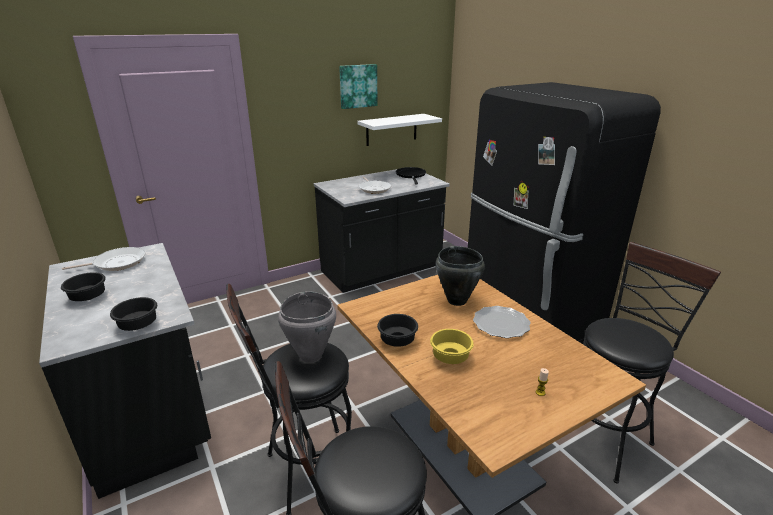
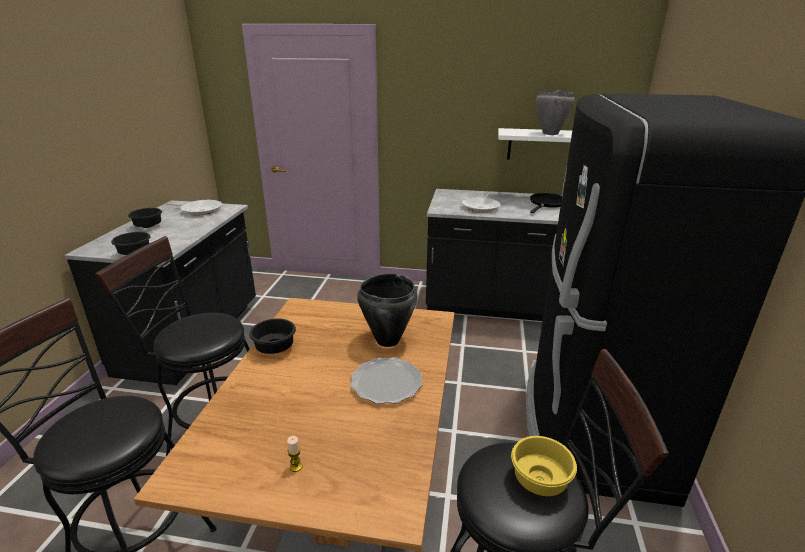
camera: 40 degrees right, 0 degrees up
grey cooking pot [278,292,336,363] -> grey cooking pot moved to [536,90,575,135]
picture [339,64,377,109] -> none
yellow bowl [430,329,474,364] -> yellow bowl moved to [511,436,577,496]

